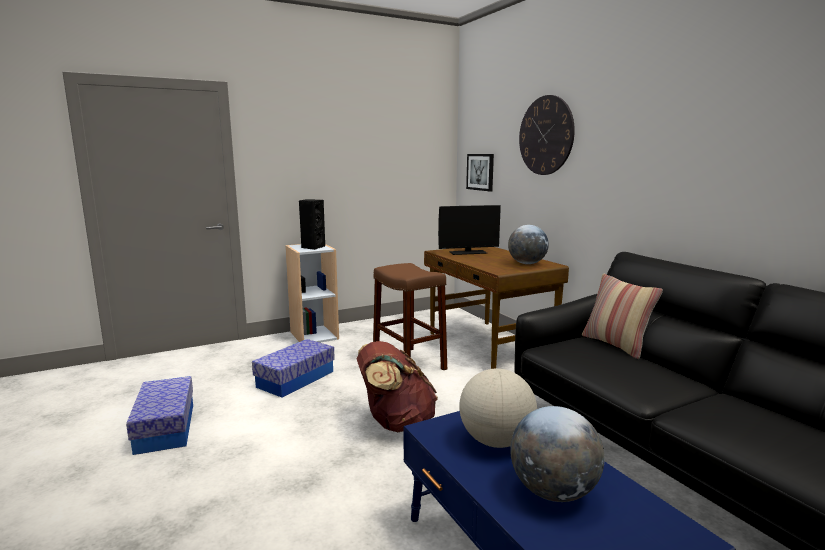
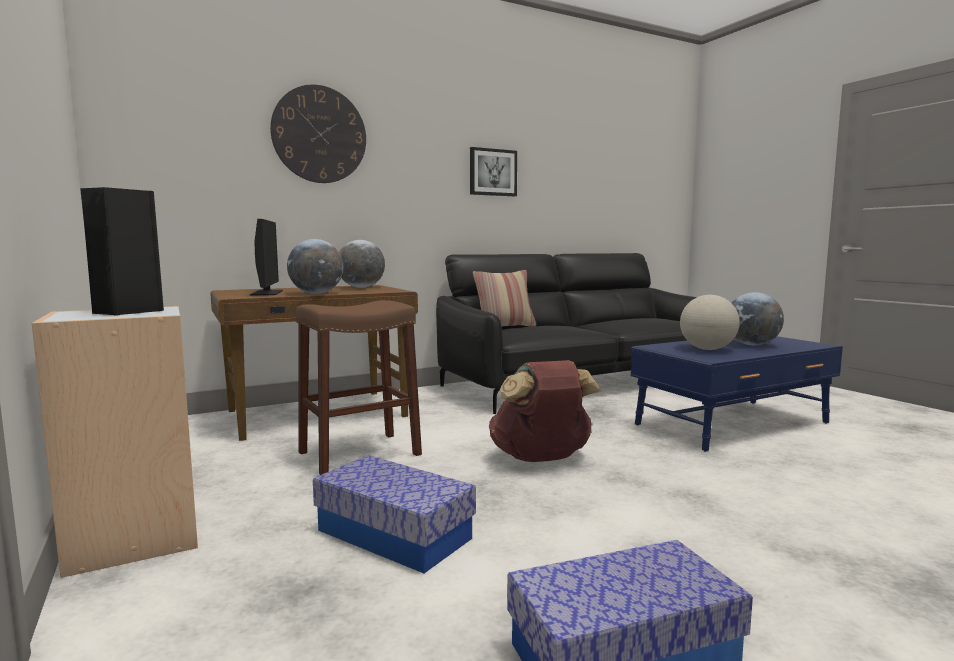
camera: 90 degrees left, 5 degrees down
picture [466,154,494,191] -> picture moved to [470,147,517,196]
none -> globe [287,239,343,294]

